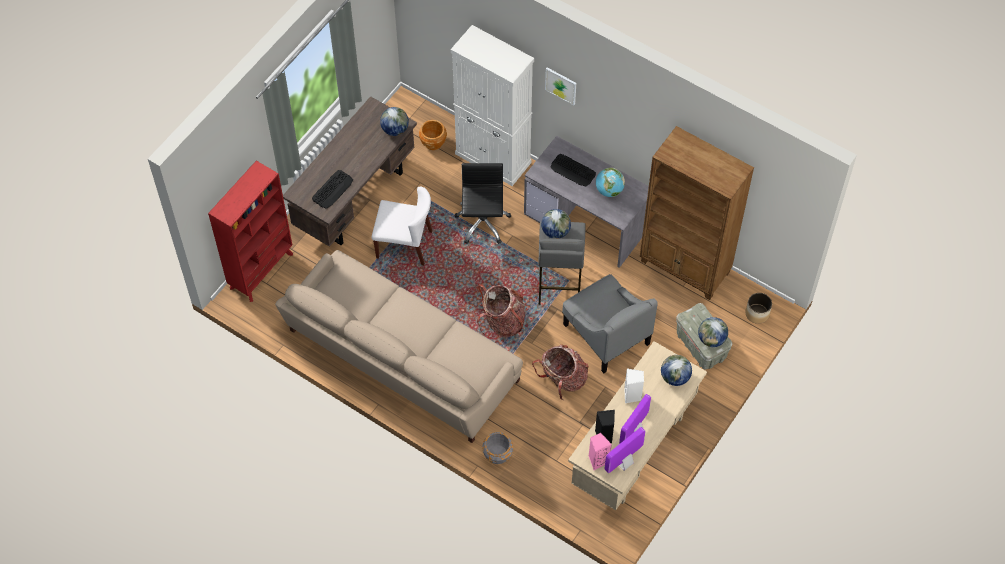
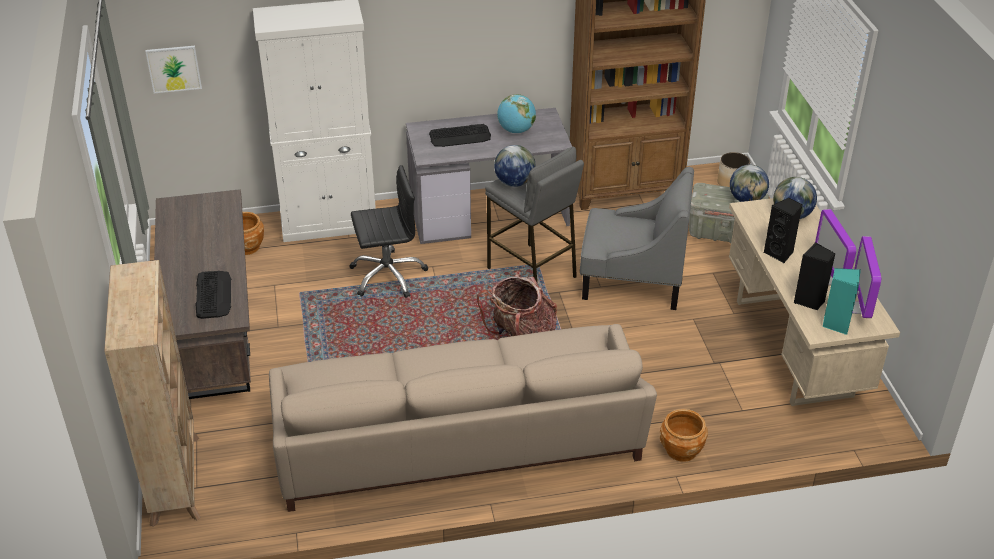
camera: 45 degrees left, 20 degrees down
red bookcase [208,161,293,302] -> beige bookcase [104,260,200,527]
white chair [372,187,432,266] -> none
globe [380,107,409,136] -> none
black office chair [455,163,511,244] -> black office chair turned 120 degrees clockwise [349,165,428,298]
grey planter [482,432,513,464] -> brown planter [660,409,708,462]
backpack [532,344,589,401] -> none
picture [545,68,576,105] -> picture moved to [145,46,202,93]
pink speaker [589,433,612,470] -> turquoise speaker [823,268,861,335]
white speaker [624,368,644,403] -> black speaker [763,198,803,263]

